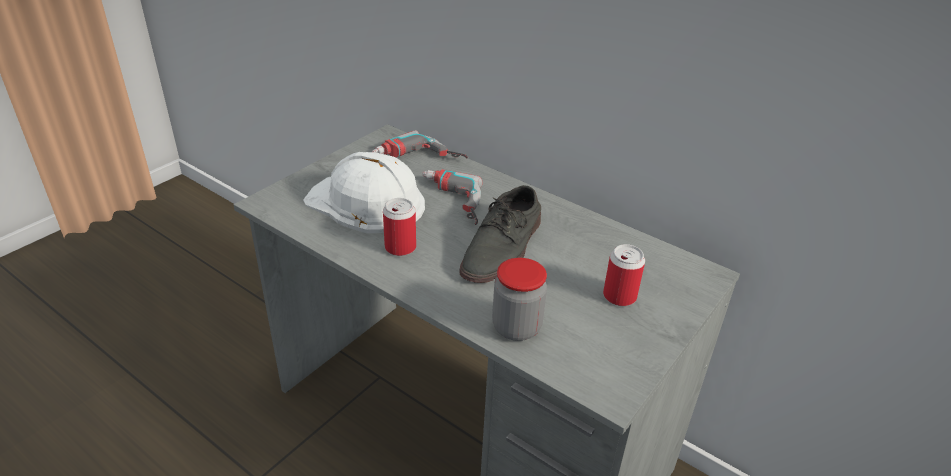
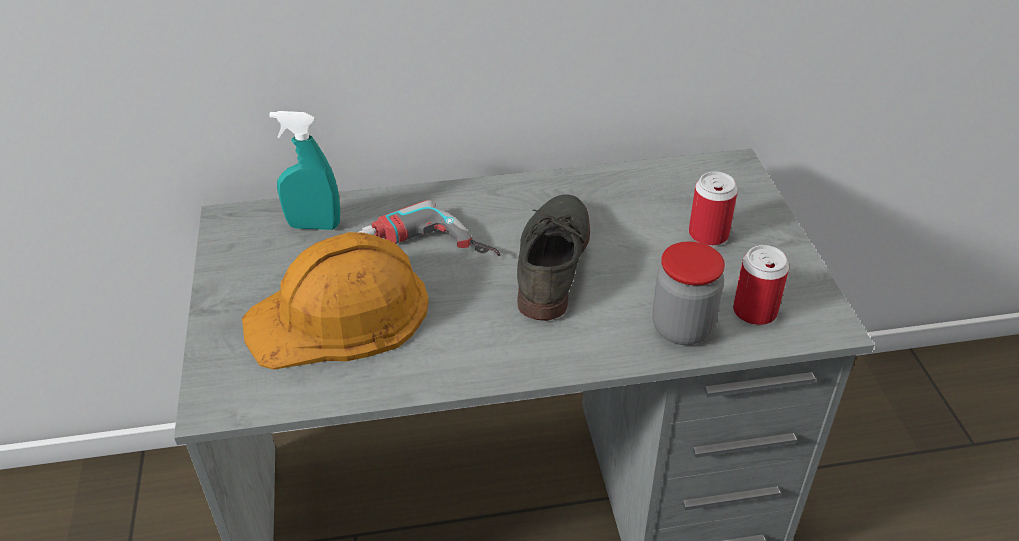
camera: 45 degrees left, 5 degrees up
white hard hat [303,152,425,233] -> orange hard hat [242,232,429,370]
power drill [372,130,468,158] -> turquoise spray bottle [269,111,340,230]
can [383,198,416,256] -> can moved to [733,245,789,325]
grey shoe [459,185,541,283] -> grey shoe turned 150 degrees counterclockwise [517,194,590,321]

